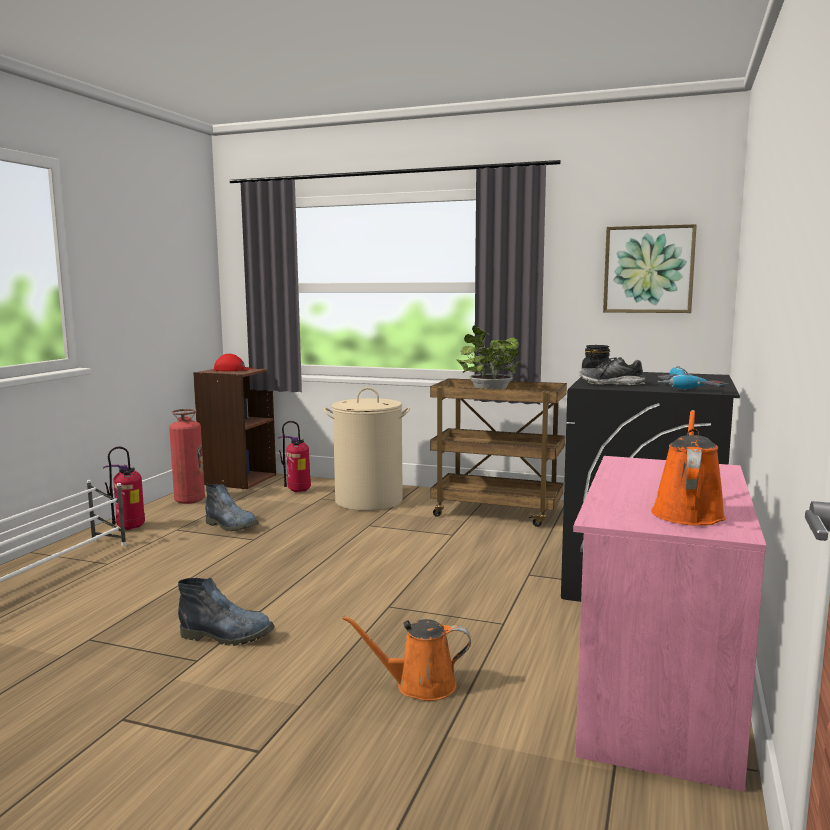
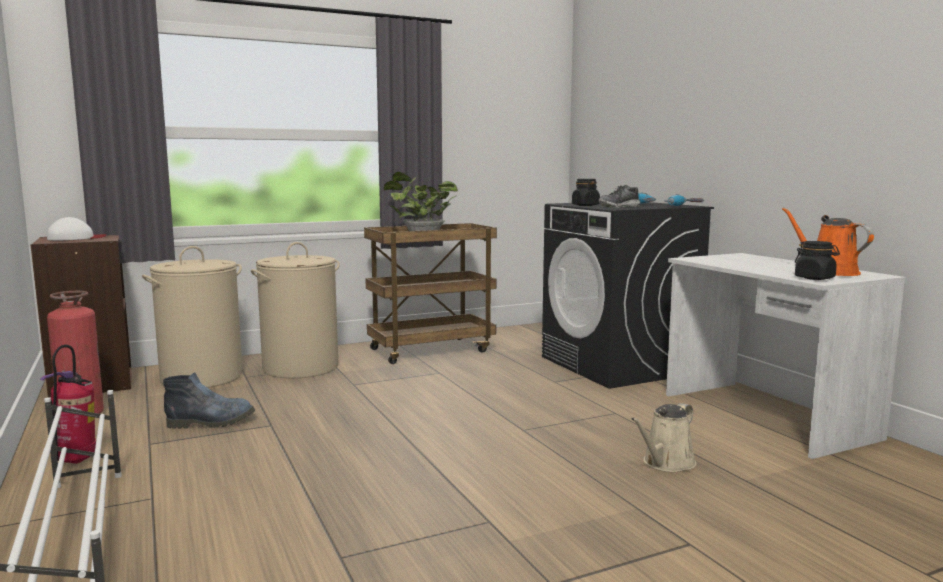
camera: 45 degrees left, 0 degrees up
boot [178,578,275,646] -> none
red cap [214,354,253,371] -> white cap [47,217,106,241]
fire extinguisher [279,421,311,492] -> beige laundry basket [142,246,243,388]
orange watering can [342,616,471,701] -> beige watering can [631,403,696,472]
pink desk [573,456,766,792] -> white desk [666,253,906,459]
picture [603,224,697,313] -> none
none -> black jar [795,241,840,280]

